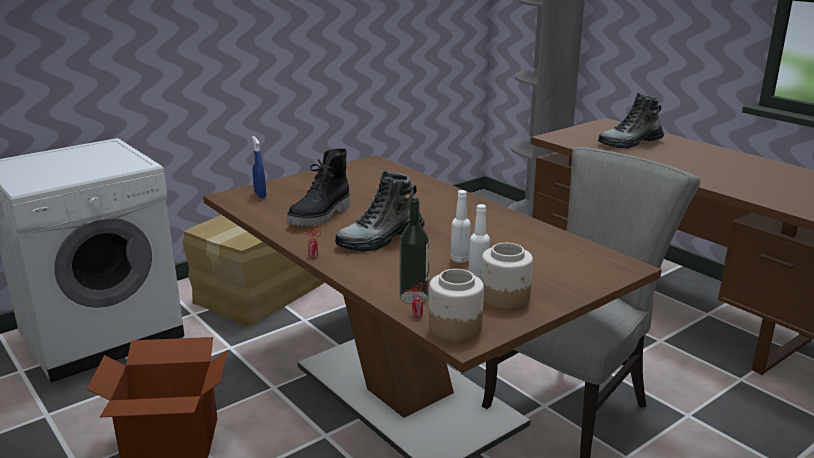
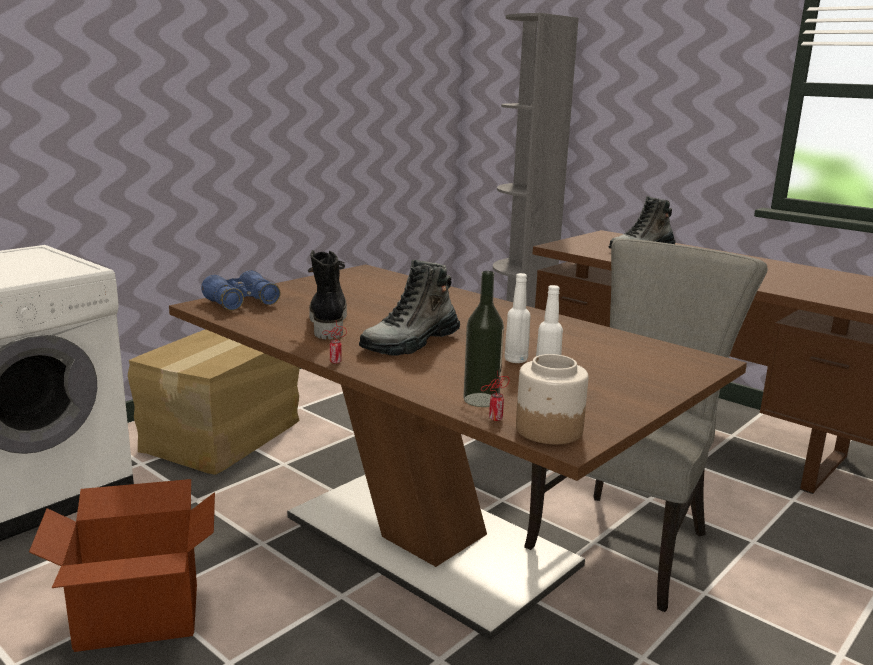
camera: 10 degrees left, 5 degrees down
blue spray bottle [252,136,266,198] -> blue binoculars [201,270,280,310]
black boot [287,148,350,226] -> black boot turned 150 degrees clockwise [308,250,347,339]
jar [481,243,533,310] -> none

